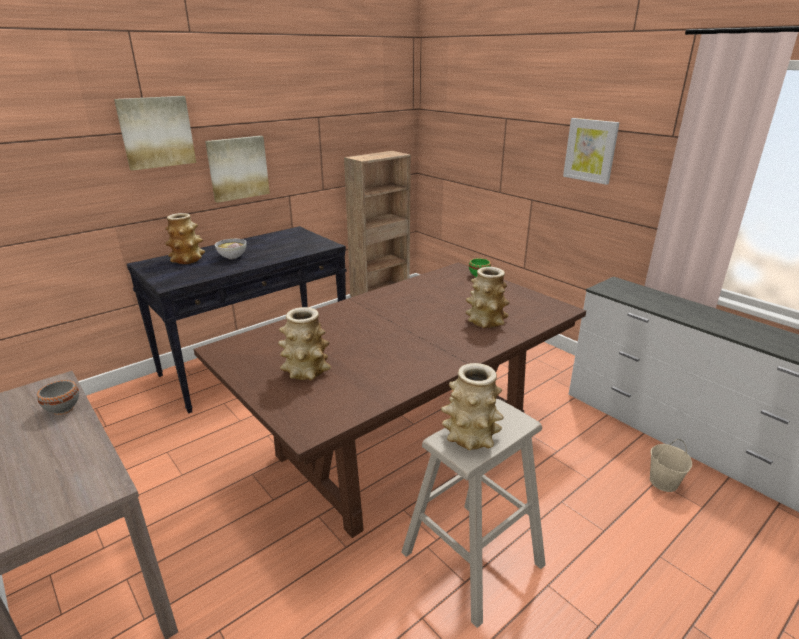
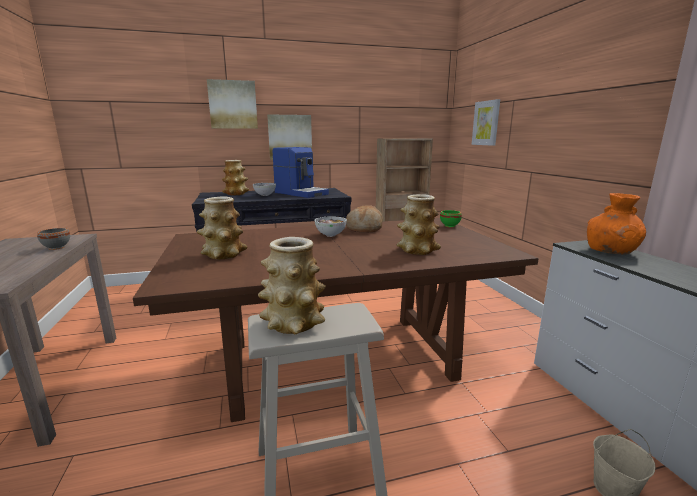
camera: 25 degrees right, 10 degrees down
picture [563,118,620,185] -> picture moved to [472,99,500,146]
none -> coffee machine [273,147,329,198]
none -> bowl [315,216,347,237]
none -> bread [346,205,383,232]
none -> orange vase [587,193,646,254]

